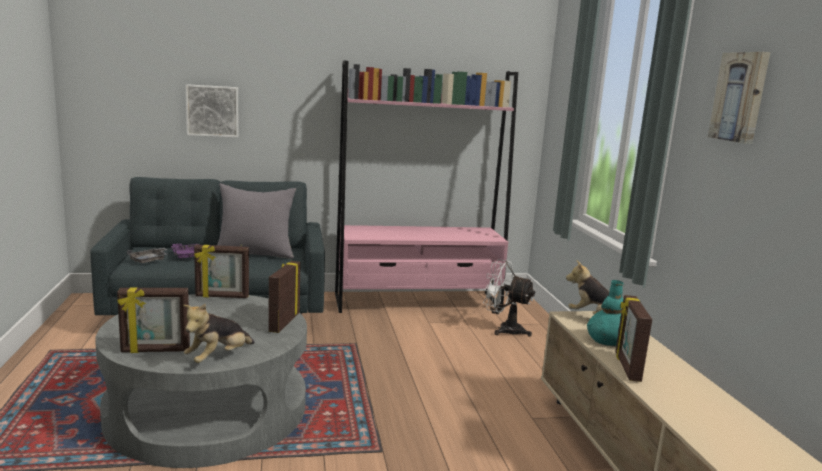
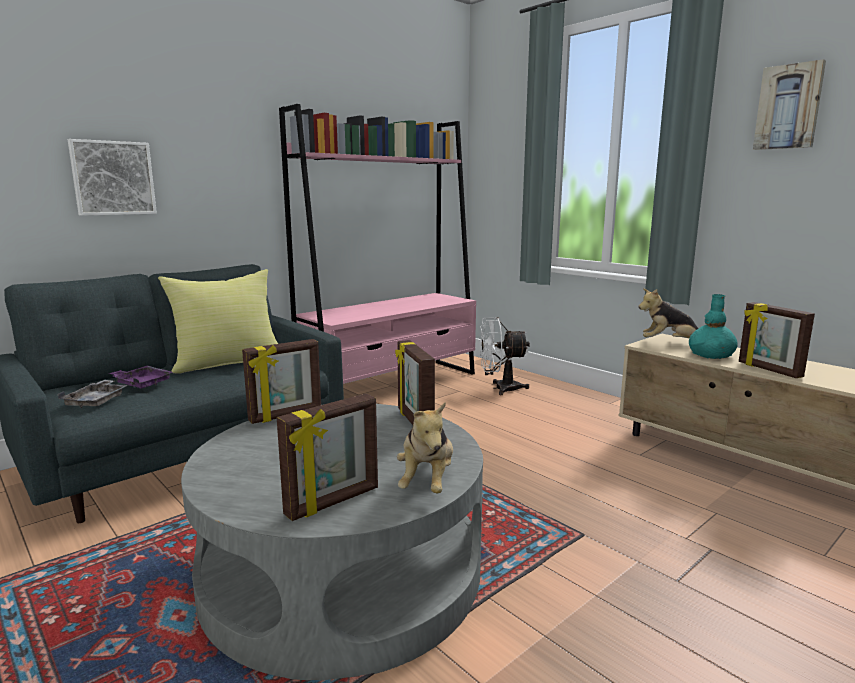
camera: 30 degrees left, 0 degrees up
grey pillow [217,183,296,259] -> yellow pillow [158,269,278,373]

